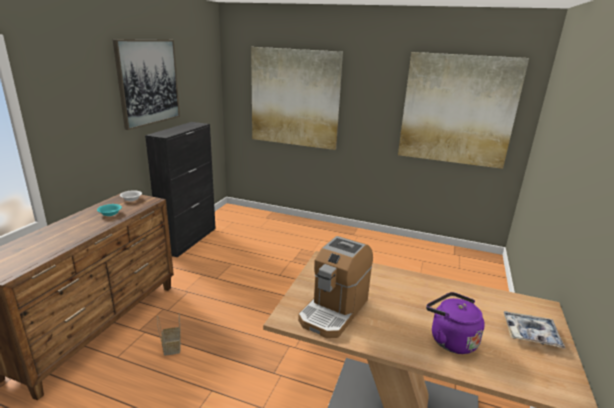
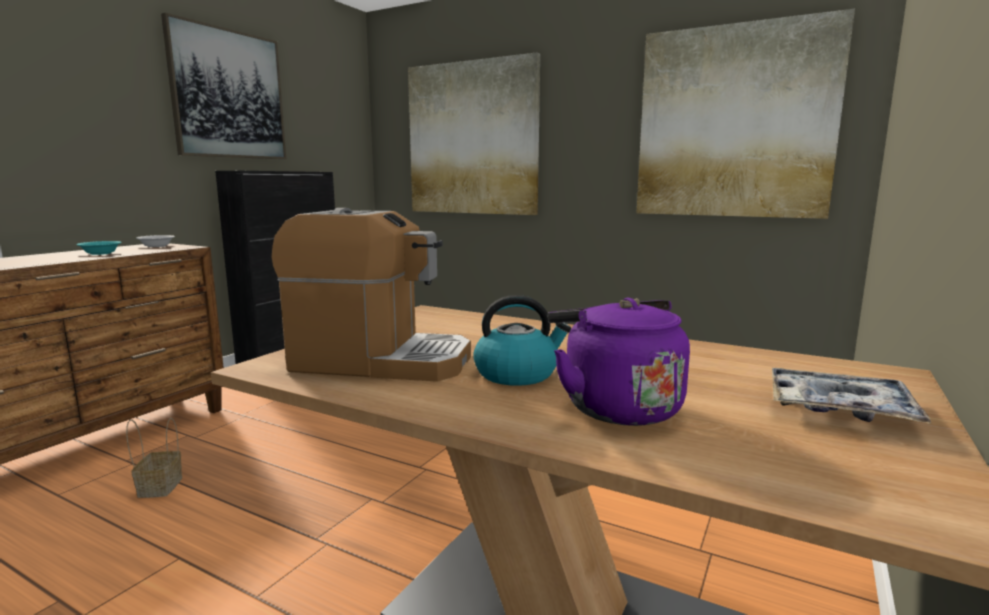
camera: 10 degrees right, 10 degrees down
coffee machine [298,236,373,338] -> coffee machine turned 120 degrees counterclockwise [272,208,471,382]
none -> kettle [473,295,571,386]

